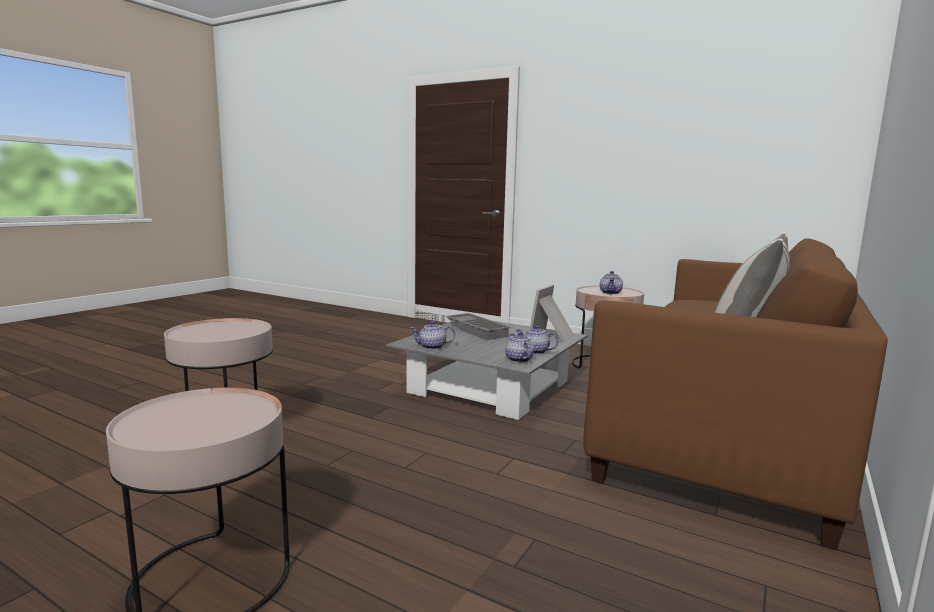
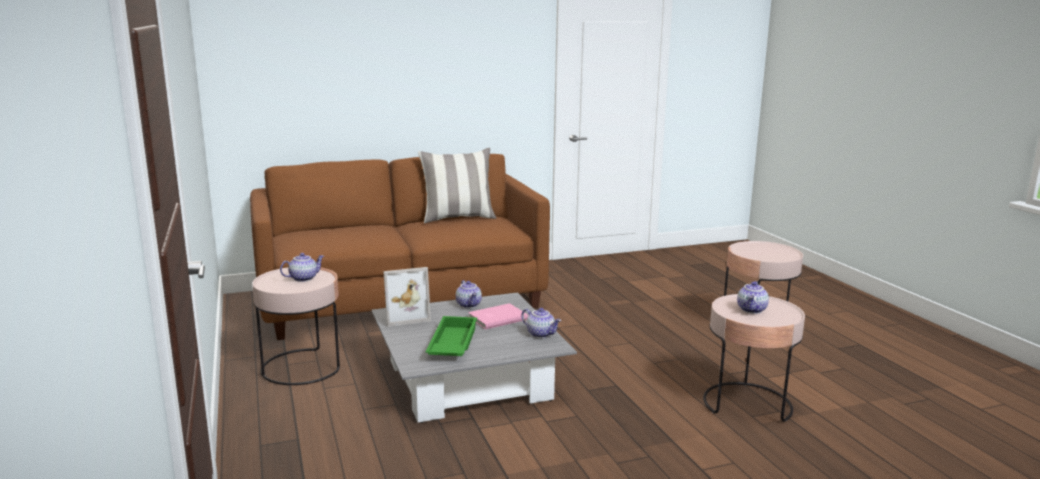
camera: 140 degrees left, 5 degrees up
grey tray [446,313,511,340] -> green tray [426,316,477,356]
teapot [505,332,534,363] -> teapot moved to [737,281,769,314]
none -> pink book [468,303,528,330]

